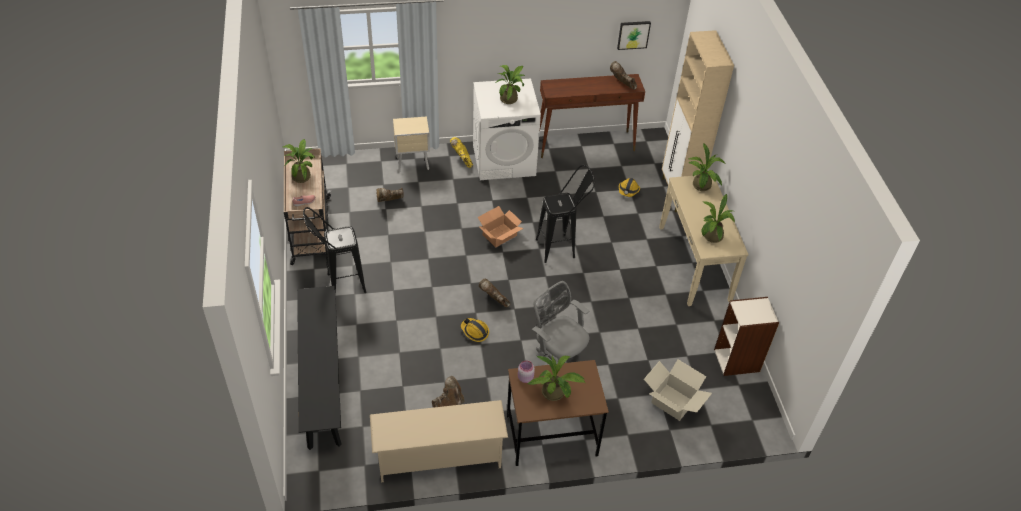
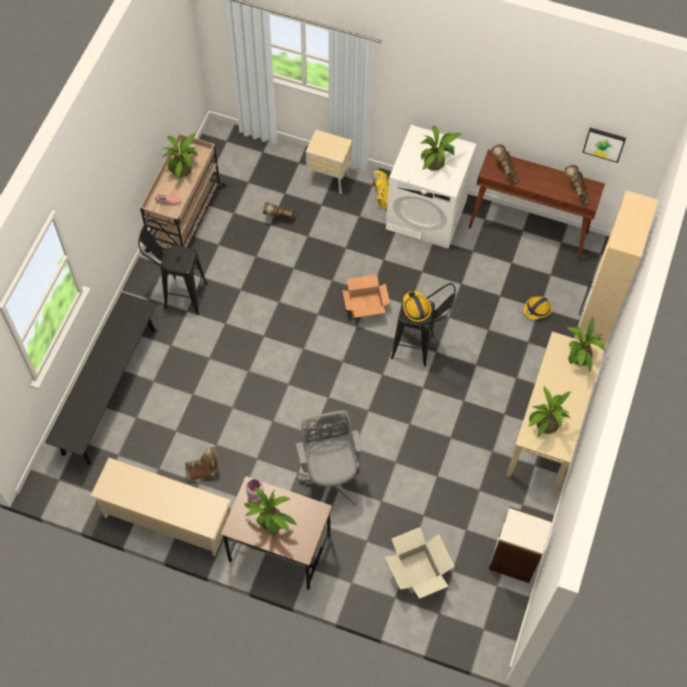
camera: 30 degrees right, 15 degrees up
hard hat [461,318,489,342] -> hard hat moved to [403,291,431,322]
brown boot [479,279,510,307] -> brown boot moved to [492,144,518,183]

